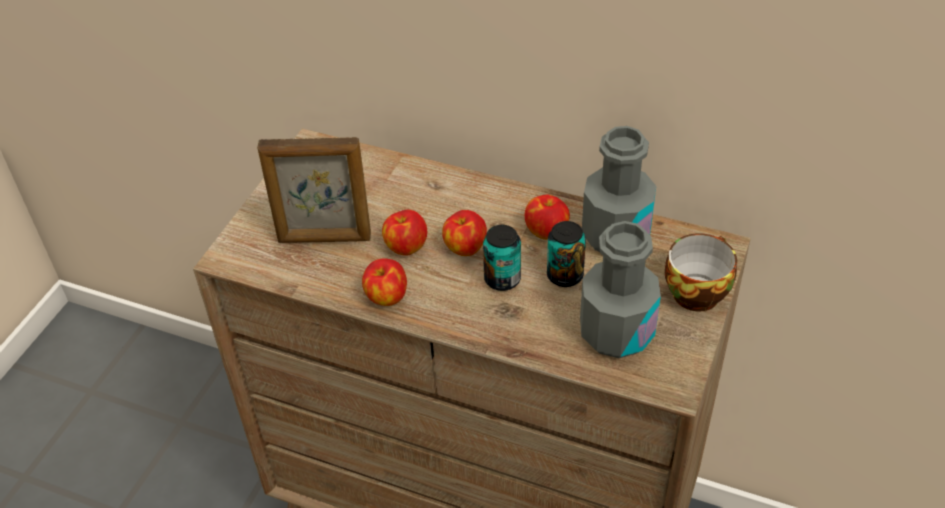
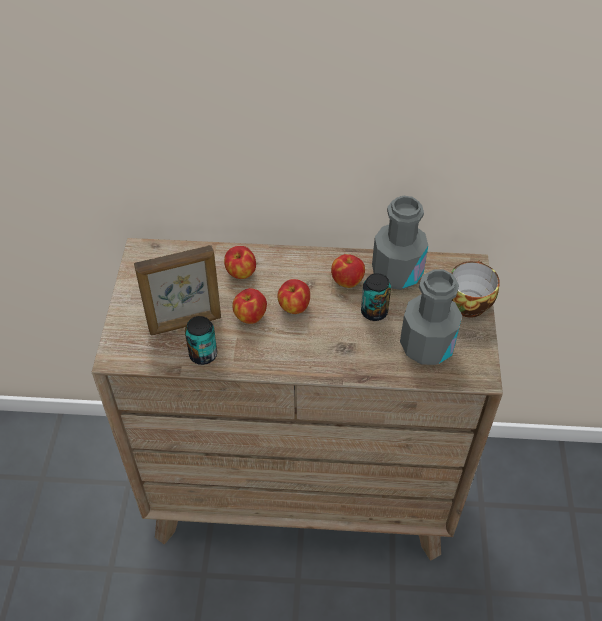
camera: 20 degrees left, 5 degrees up
apple [362,259,407,306] -> apple moved to [224,246,256,279]
can [483,225,521,291] -> can moved to [185,316,217,365]

